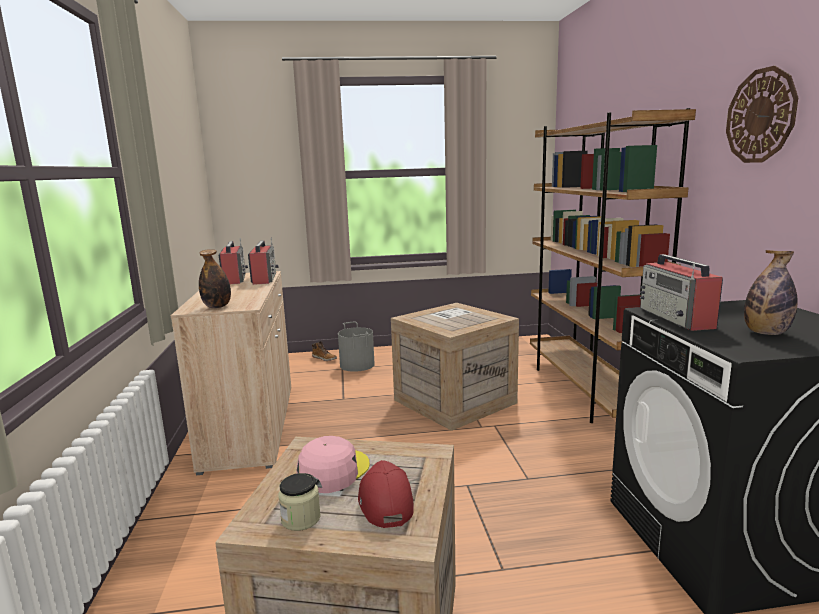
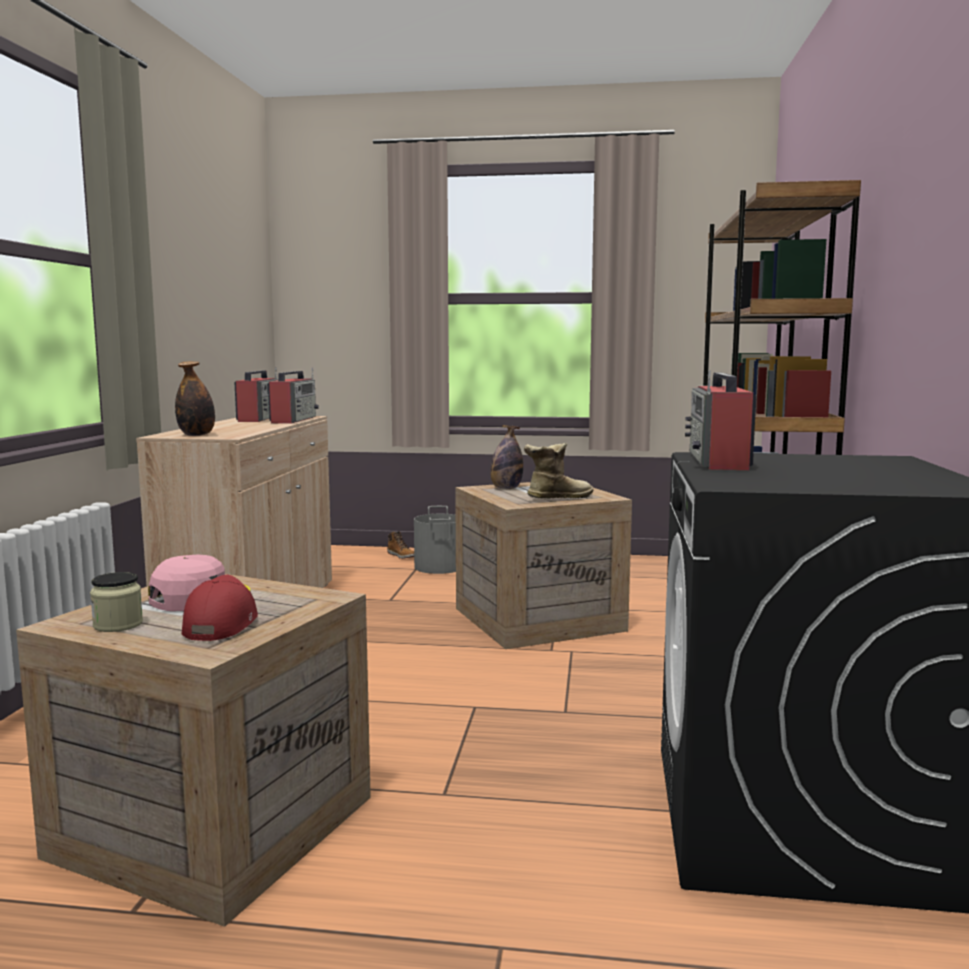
camera: 15 degrees right, 5 degrees down
wall clock [726,66,798,163] -> none
bottle [744,250,797,335] -> bottle moved to [490,425,523,489]
none -> boot [524,443,593,498]

